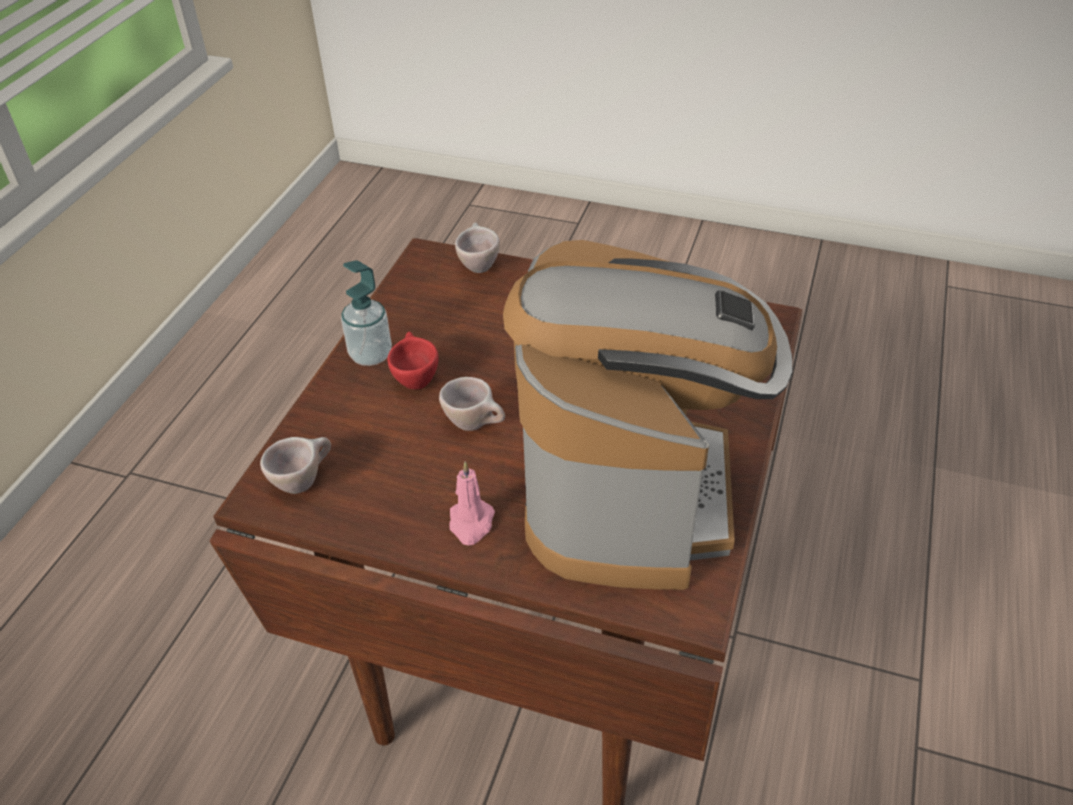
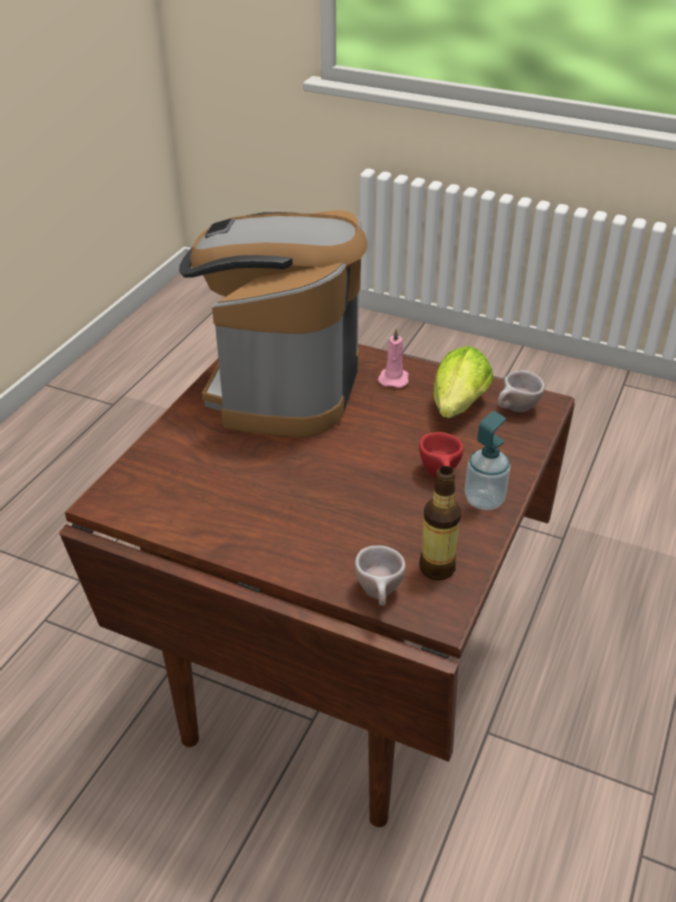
camera: 175 degrees left, 5 degrees down
beige cup [439,377,505,431] -> none
none -> bottle [419,466,461,580]
none -> lettuce [433,346,493,418]

